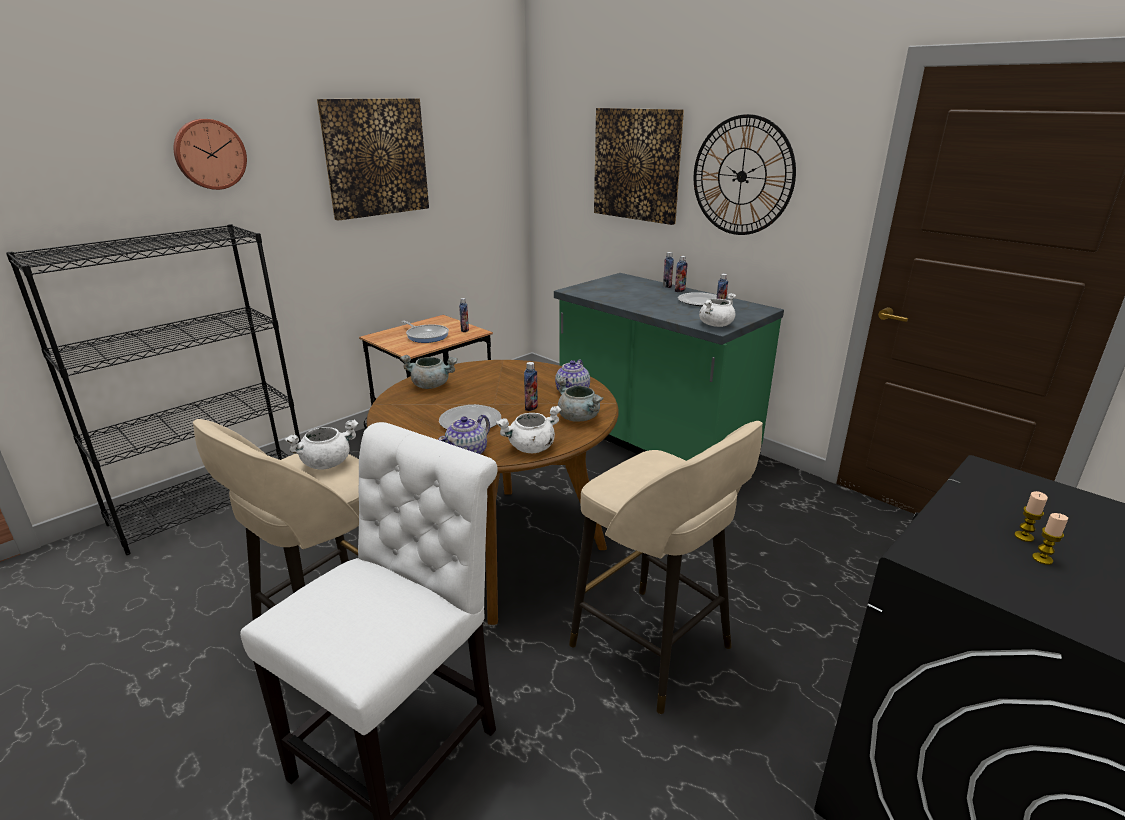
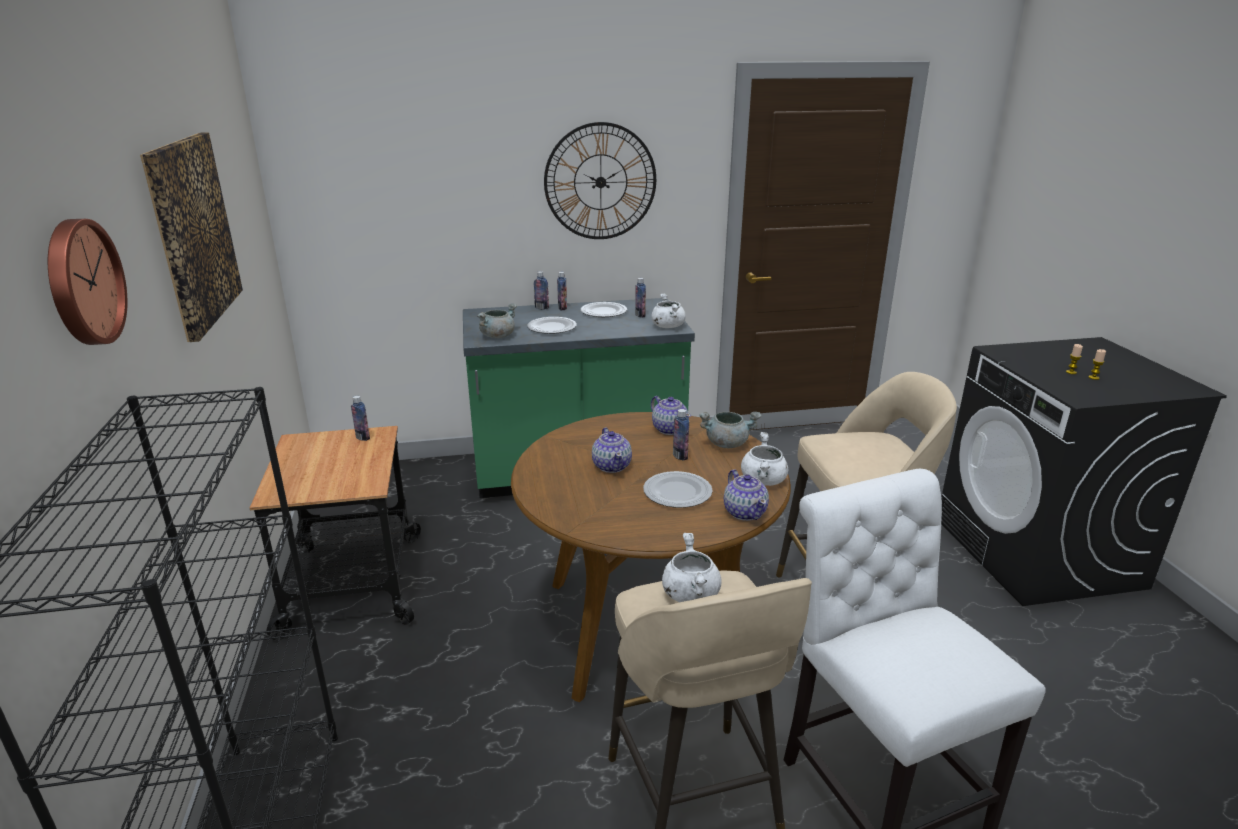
camera: 55 degrees left, 0 degrees up
grey cooking pot [400,355,458,389] -> grey cooking pot moved to [477,303,517,338]
frying pan [402,320,449,343] -> none
picture [594,108,684,225] -> none
none -> plate [527,317,577,334]
none -> teapot [592,427,632,473]

